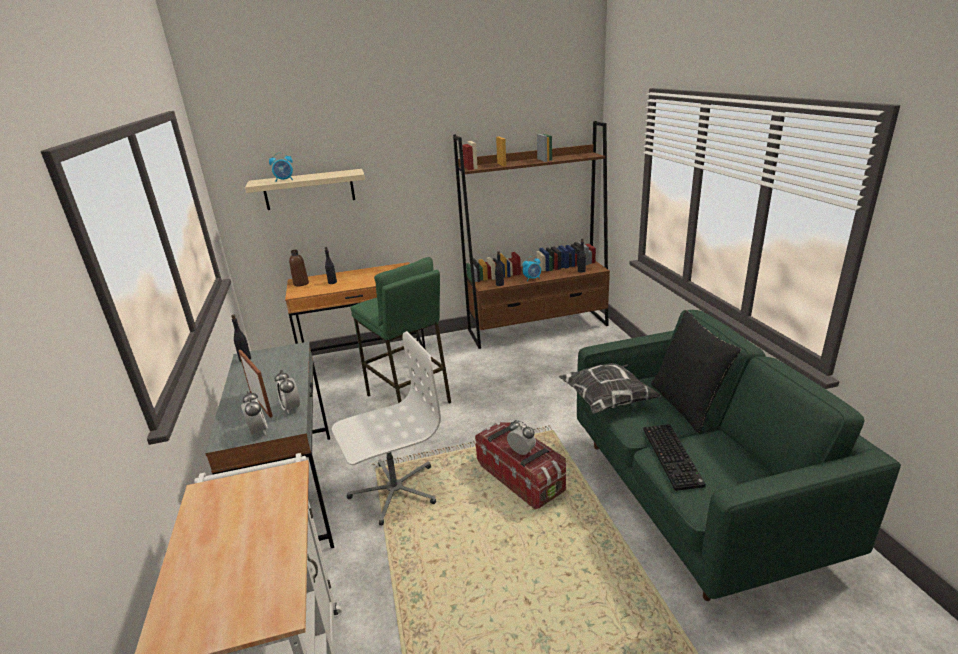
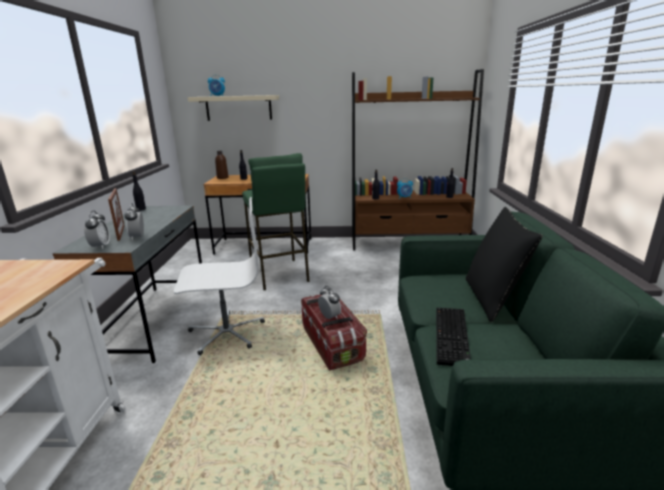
camera: 15 degrees right, 5 degrees down
pillow [559,363,661,413] -> none

